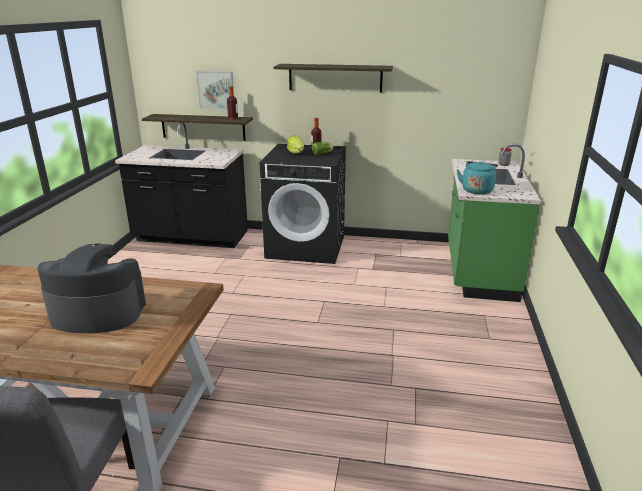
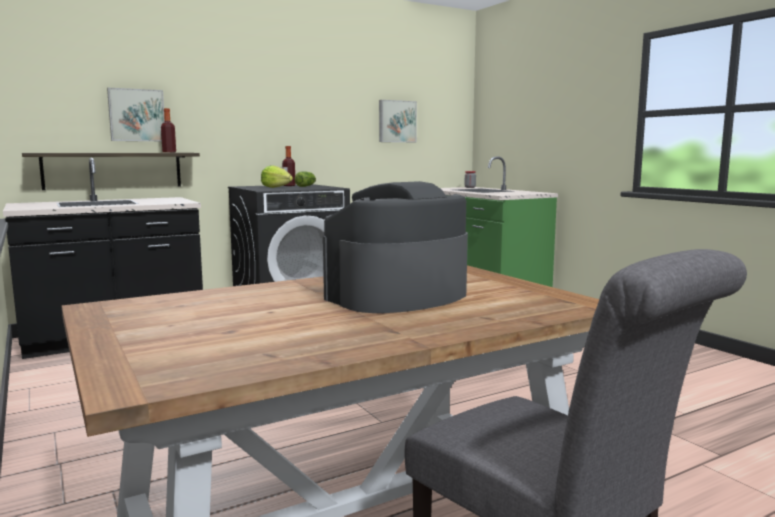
camera: 40 degrees left, 15 degrees down
shelf [273,64,393,93] -> none
turquoise kettle [457,161,498,194] -> none
none -> picture [379,100,417,142]

